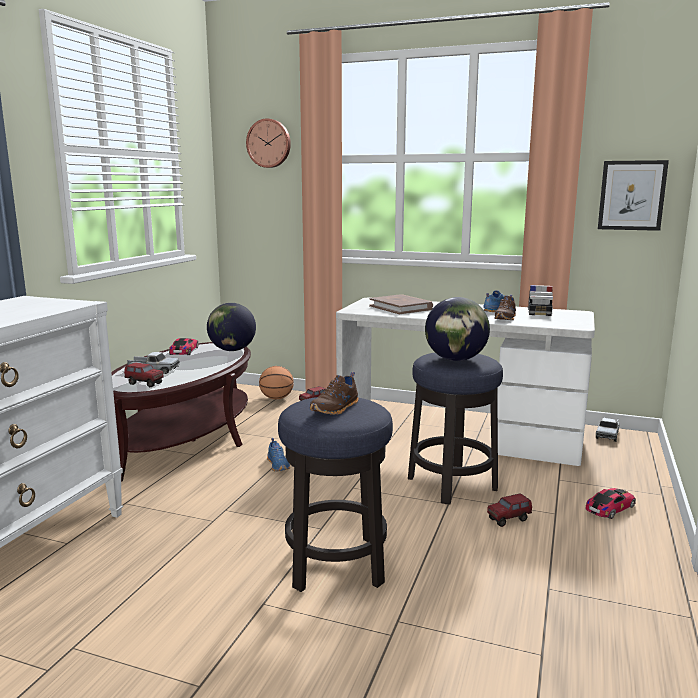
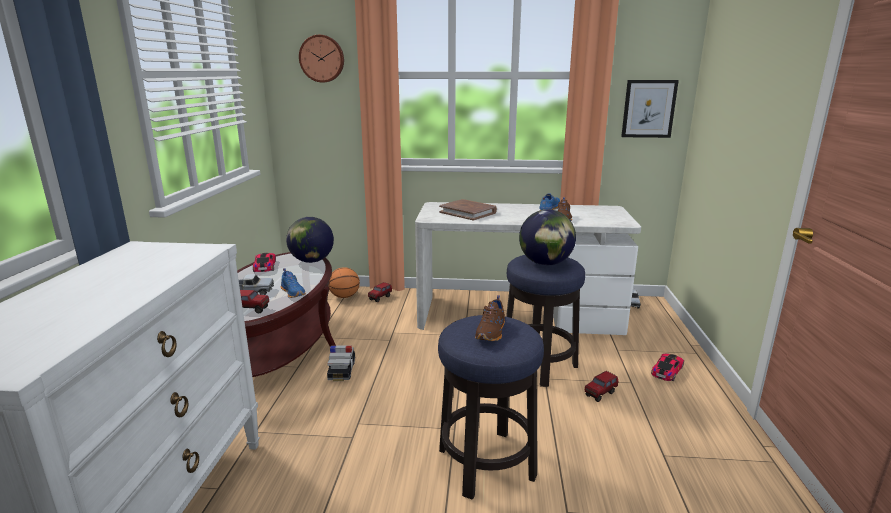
camera: 15 degrees left, 5 degrees up
blue shoe [267,438,290,472] -> blue shoe moved to [281,268,306,298]
toy car [528,285,553,316] -> toy car moved to [327,345,355,381]

